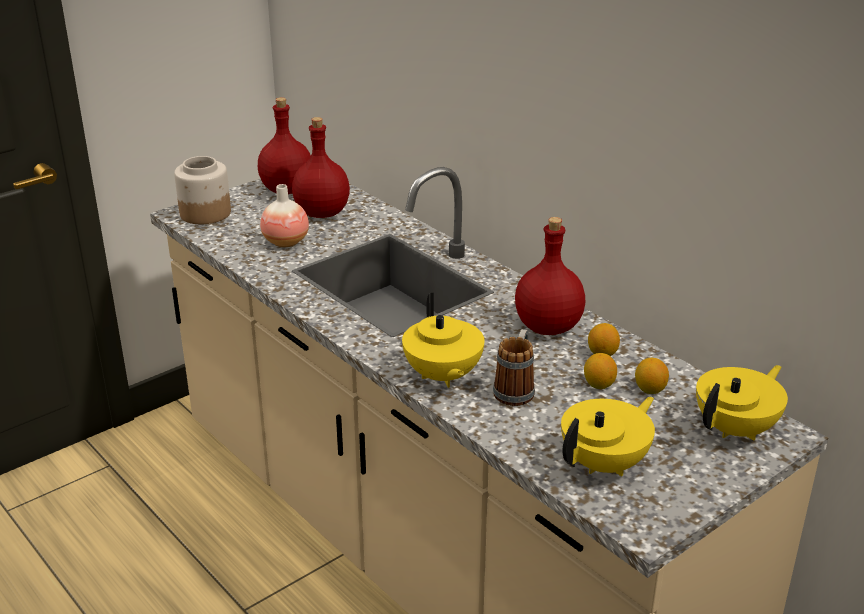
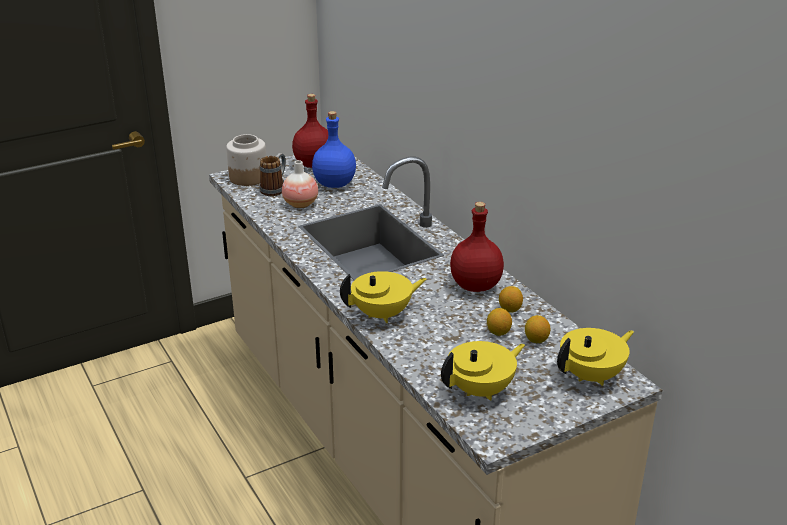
camera: 10 degrees right, 0 degrees up
red bottle [292,117,350,218] -> blue bottle [312,111,356,188]
yellow teapot [402,293,485,388] -> yellow teapot turned 105 degrees counterclockwise [340,271,427,323]
mug [493,329,535,406] -> mug moved to [260,153,286,196]

